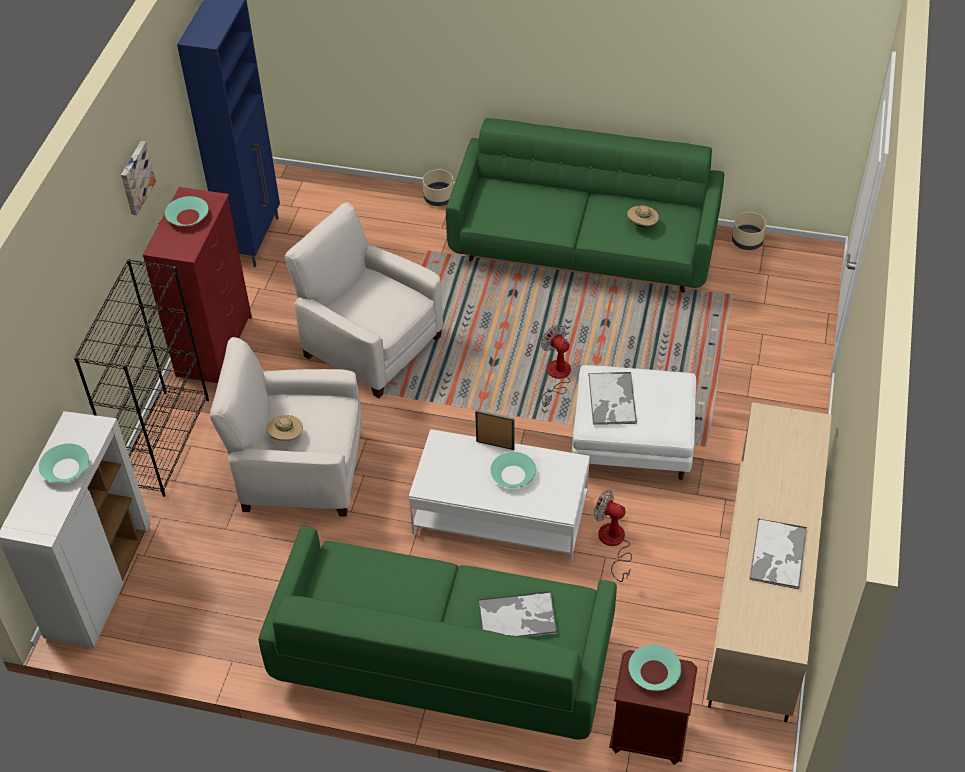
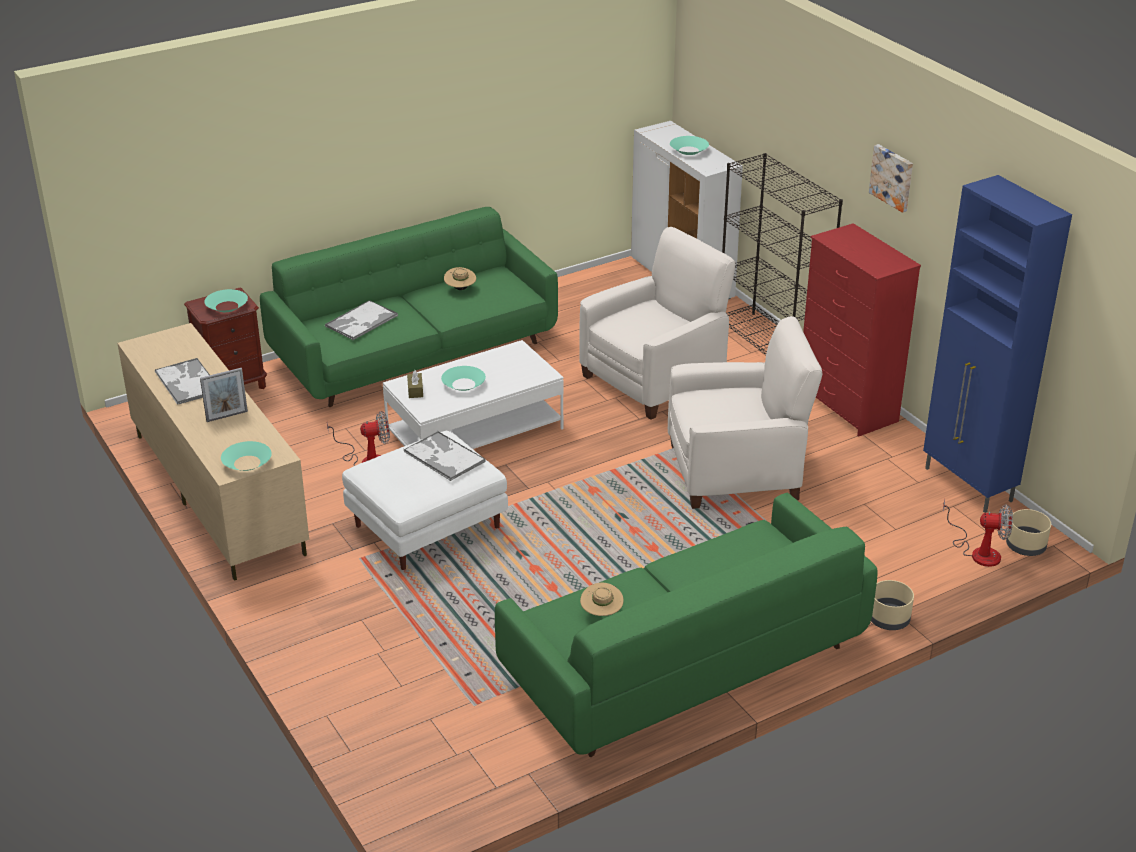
camera: 135 degrees right, 15 degrees down
turquoise bowl [165,196,208,226] -> turquoise bowl moved to [221,441,272,471]
beige hat [266,415,303,441] -> beige hat moved to [444,267,476,290]
picture frame [475,410,515,450] -> picture frame moved to [200,368,248,422]
fan [541,325,571,407] -> fan moved to [943,499,1013,567]
beige planter [732,212,767,250] -> beige planter moved to [1006,509,1051,556]
none -> brown tissue box [407,370,423,398]

